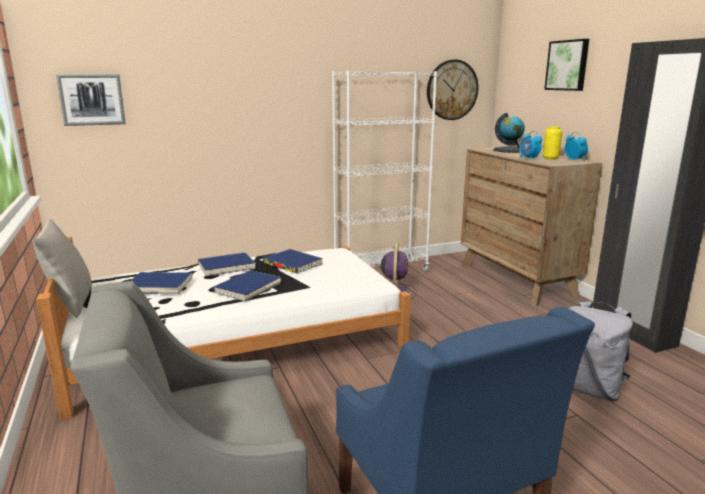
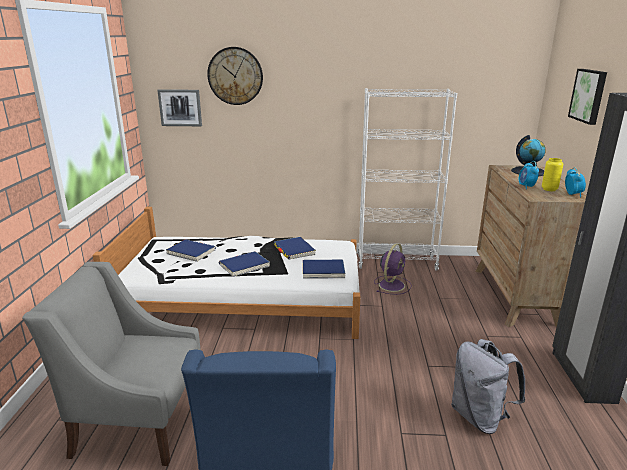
camera: 25 degrees right, 5 degrees up
grey pillow [32,219,92,318] -> none
blue book [198,252,255,276] -> blue book moved to [303,260,346,279]
wall clock [427,59,478,120] -> wall clock moved to [207,47,263,105]

